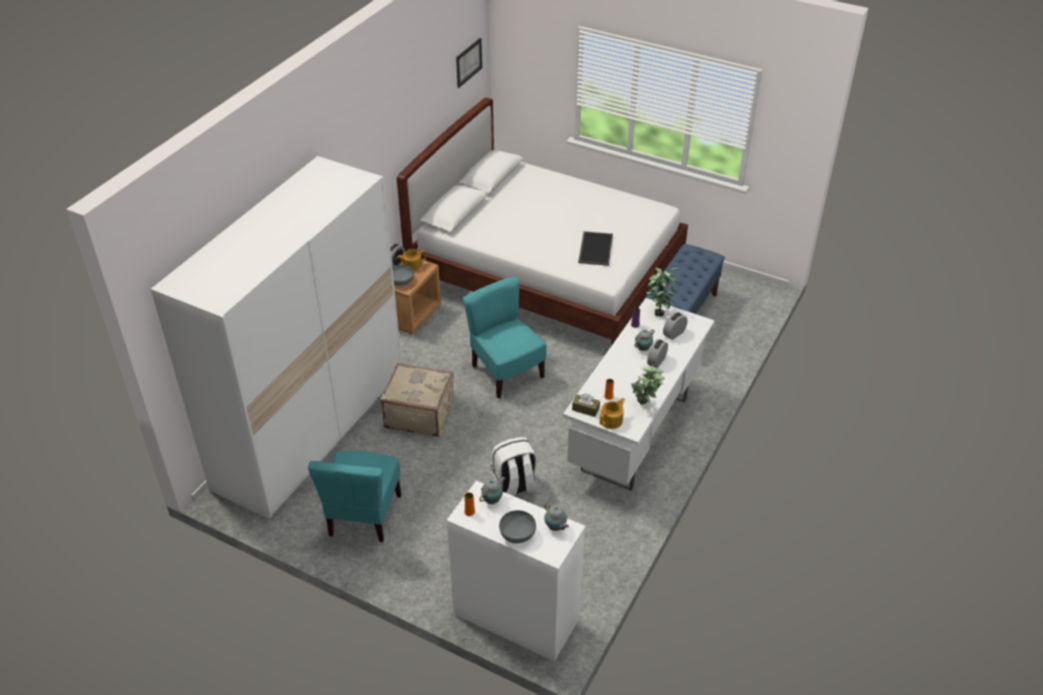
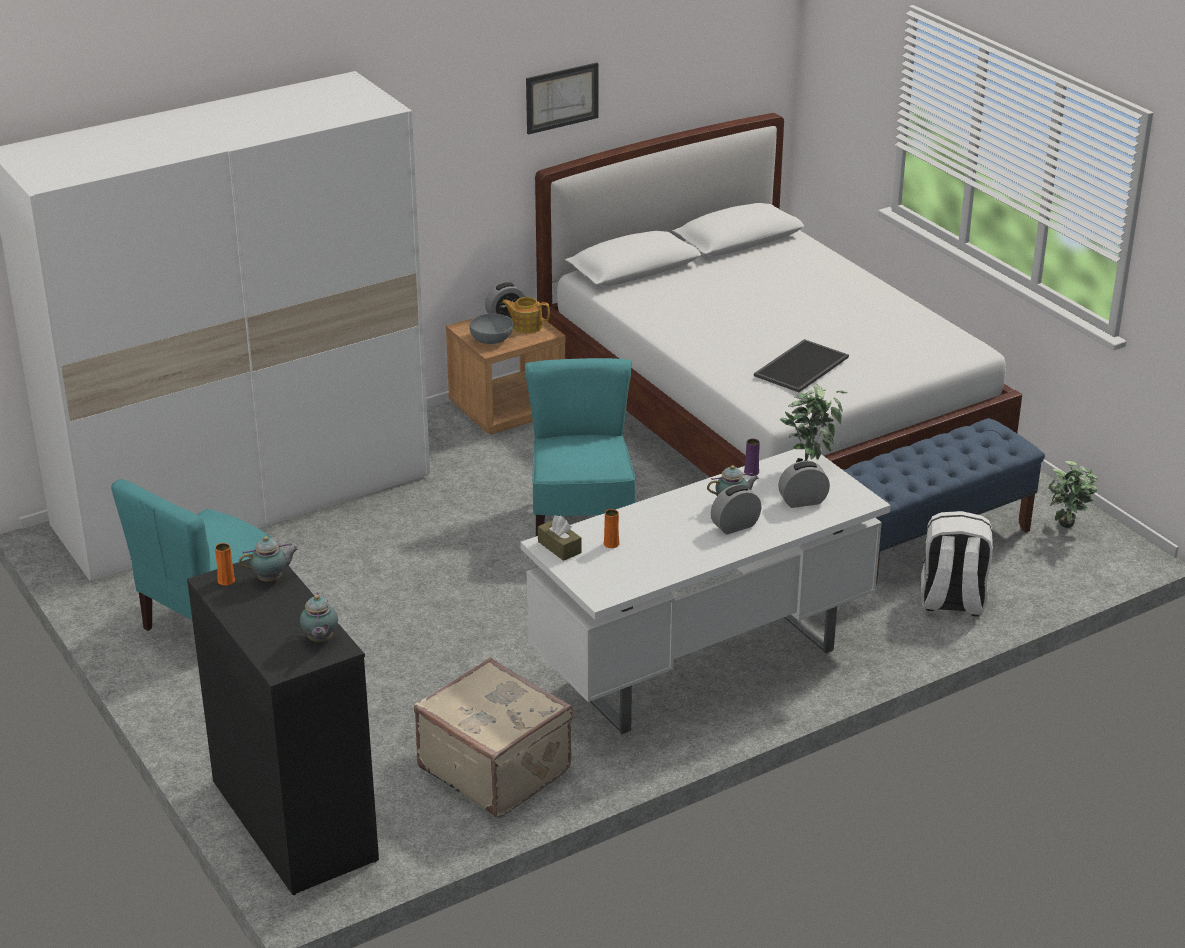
camera: 30 degrees right, 10 degrees down
beige suitcase [380,363,454,437] -> beige suitcase moved to [414,658,573,818]
white dresser [447,481,586,661] -> black dresser [187,559,379,895]
picture [456,38,482,88] -> picture moved to [526,62,598,135]
white backpack [491,437,537,496] -> white backpack moved to [921,511,993,616]
grey bowl [499,510,536,544] -> none
teapot [600,398,625,429] -> none
potted plant [631,365,665,405] -> potted plant moved to [1048,461,1098,528]

